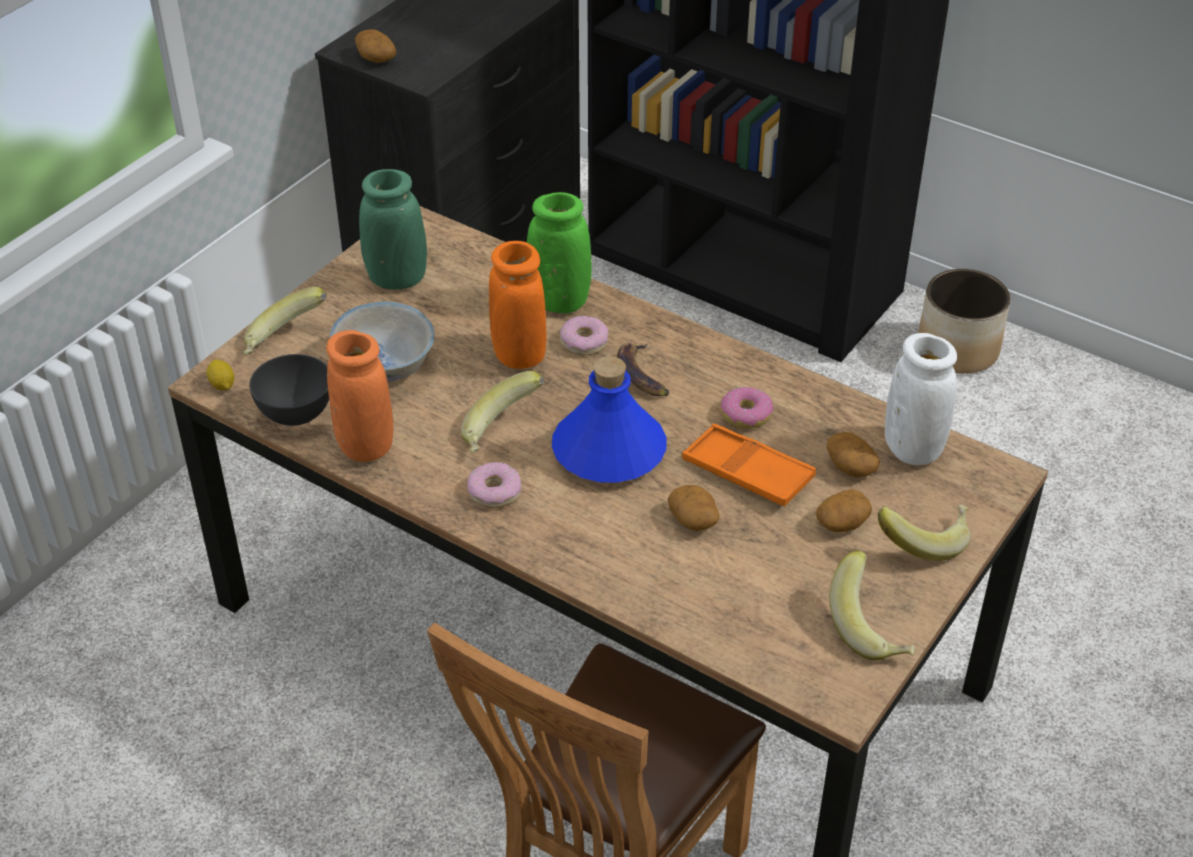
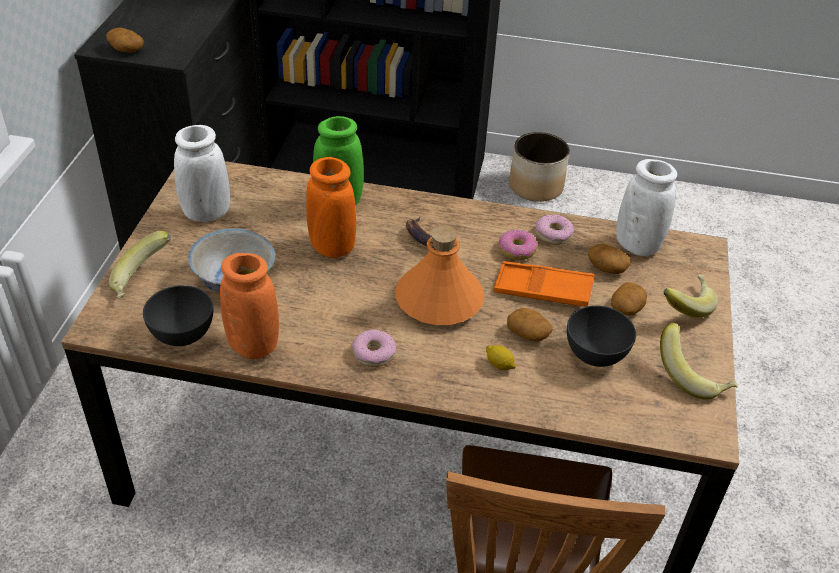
camera: 25 degrees left, 0 degrees up
lemon [206,359,234,391] -> lemon moved to [486,345,516,370]
green vase [359,169,427,290] -> white vase [174,125,230,222]
banana [461,371,544,453] -> none
blue bottle [552,356,667,483] -> orange bottle [395,226,484,325]
donut [560,316,608,355] -> donut moved to [535,215,574,245]
none -> grey bowl [567,305,636,367]

